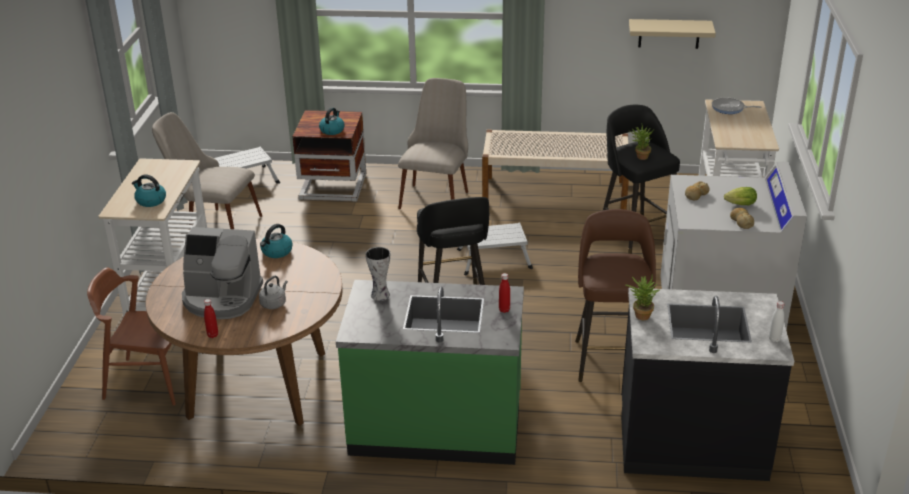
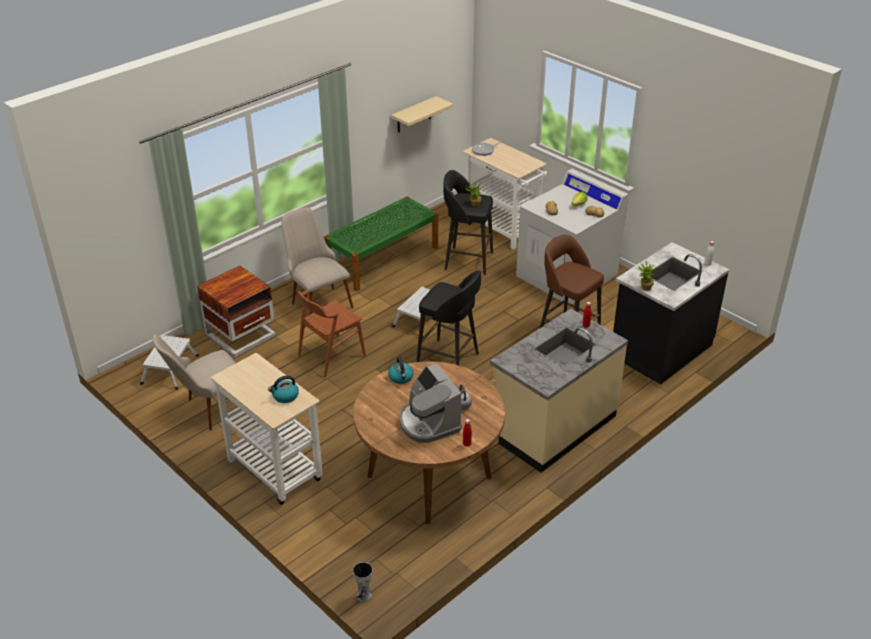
camera: 50 degrees left, 5 degrees up
brown chair [87,268,176,405] -> brown chair moved to [297,291,366,377]
coffee machine [182,227,263,319] -> coffee machine turned 105 degrees clockwise [399,364,462,443]
kettle [319,108,345,135] -> none
green counter [336,280,524,465] -> beige counter [490,309,628,473]
vase [365,247,390,301] -> vase moved to [353,562,373,602]
beige bench [482,129,629,210] -> green bench [323,196,438,292]

